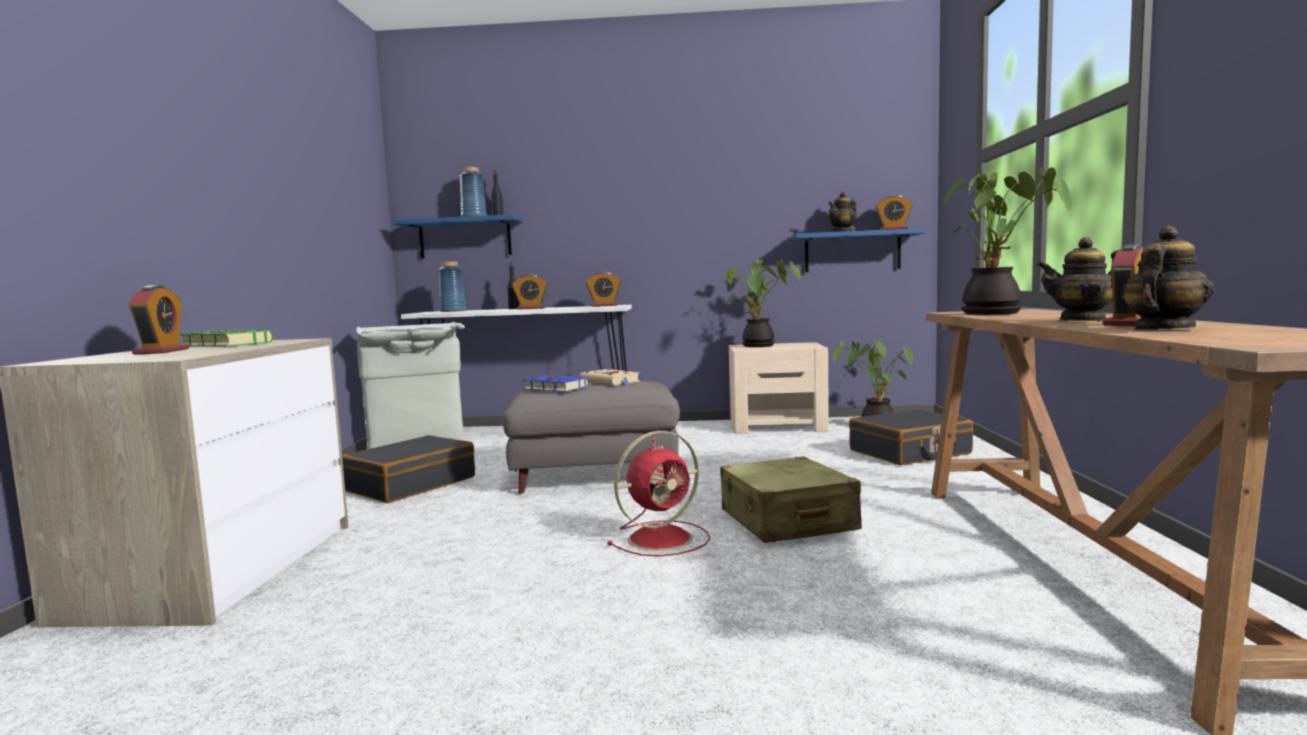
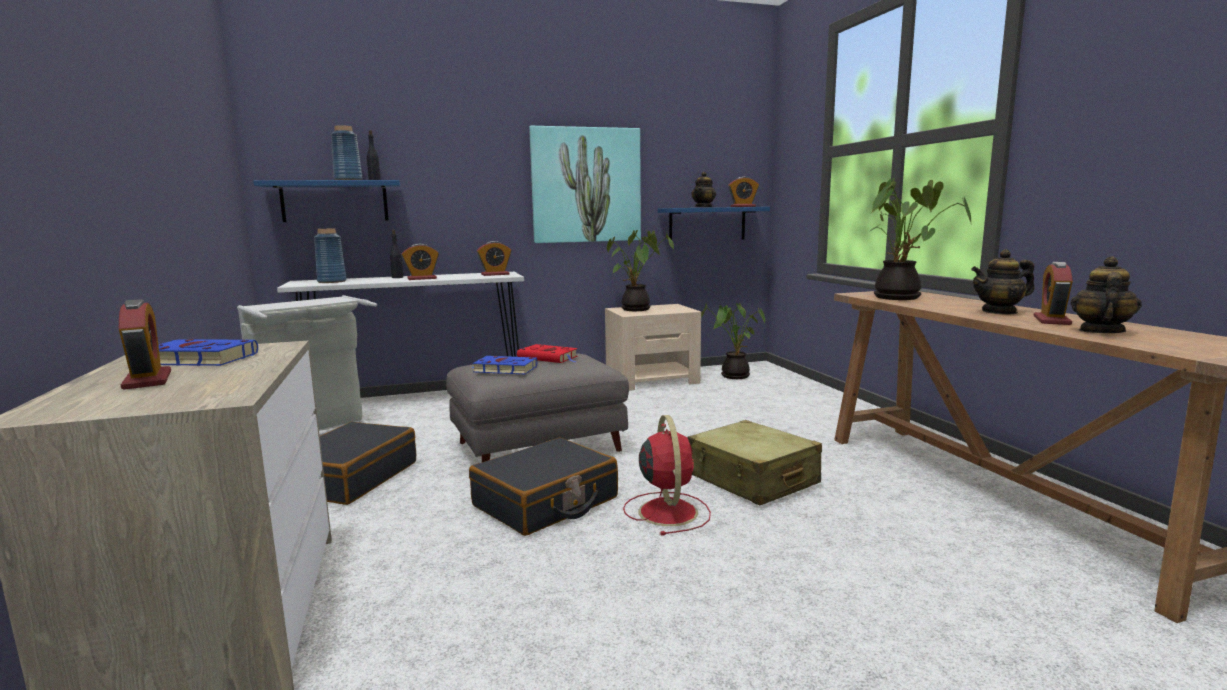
camera: 20 degrees left, 5 degrees up
green book [180,330,273,347] -> blue book [158,339,258,366]
beige book [580,369,640,385] -> red book [517,344,578,363]
red fan [607,431,710,557] -> red fan turned 45 degrees counterclockwise [623,415,711,536]
black suitcase [849,409,973,465] -> black suitcase moved to [469,438,618,536]
none -> picture [529,126,641,243]

